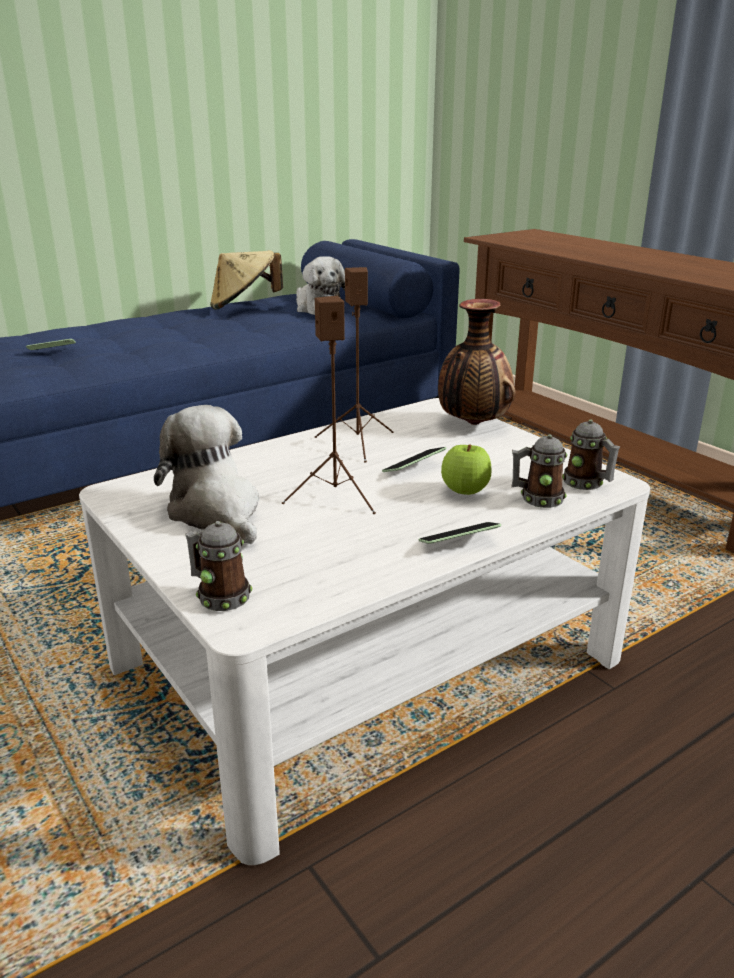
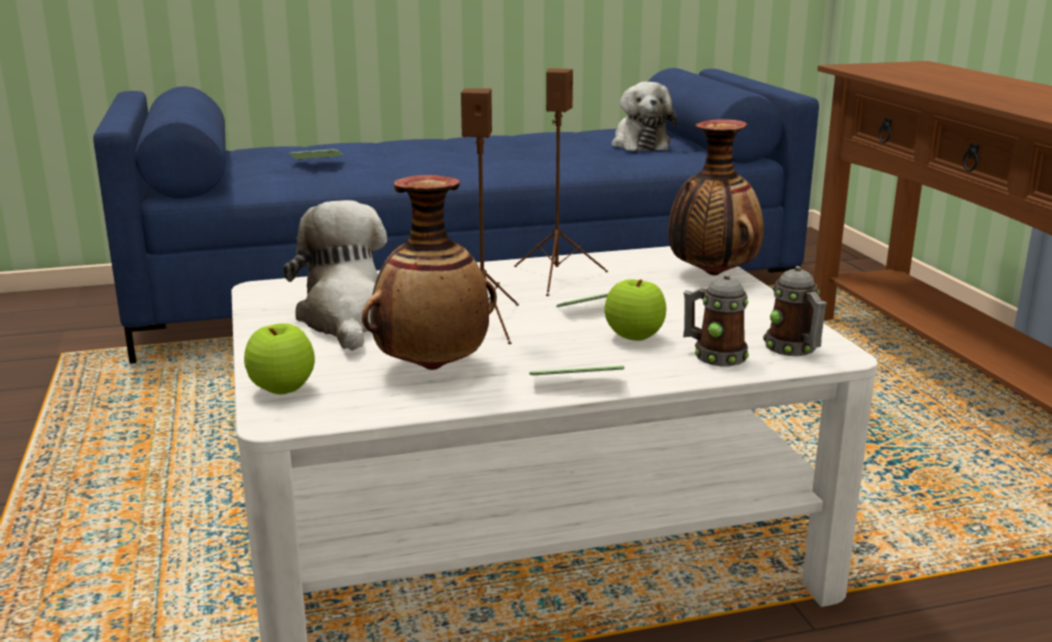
camera: 20 degrees right, 5 degrees down
mug [185,521,252,611] -> apple [244,323,315,395]
beige hat [210,250,283,310] -> none
none -> vase [362,175,497,370]

